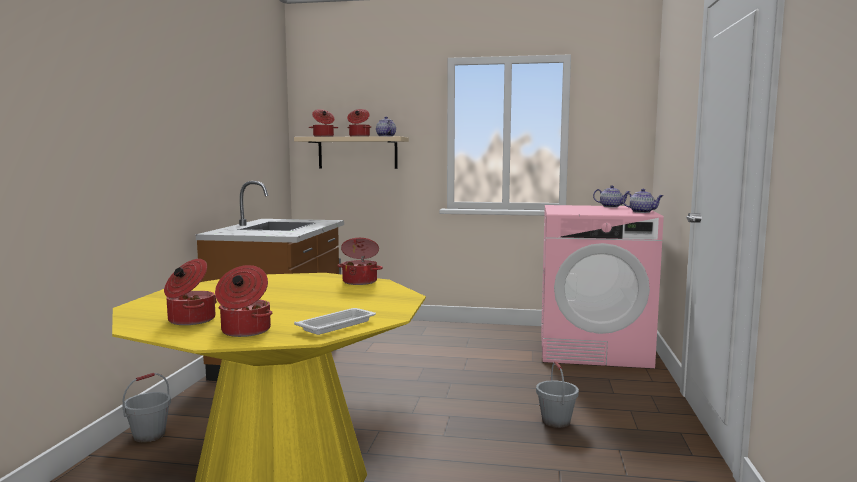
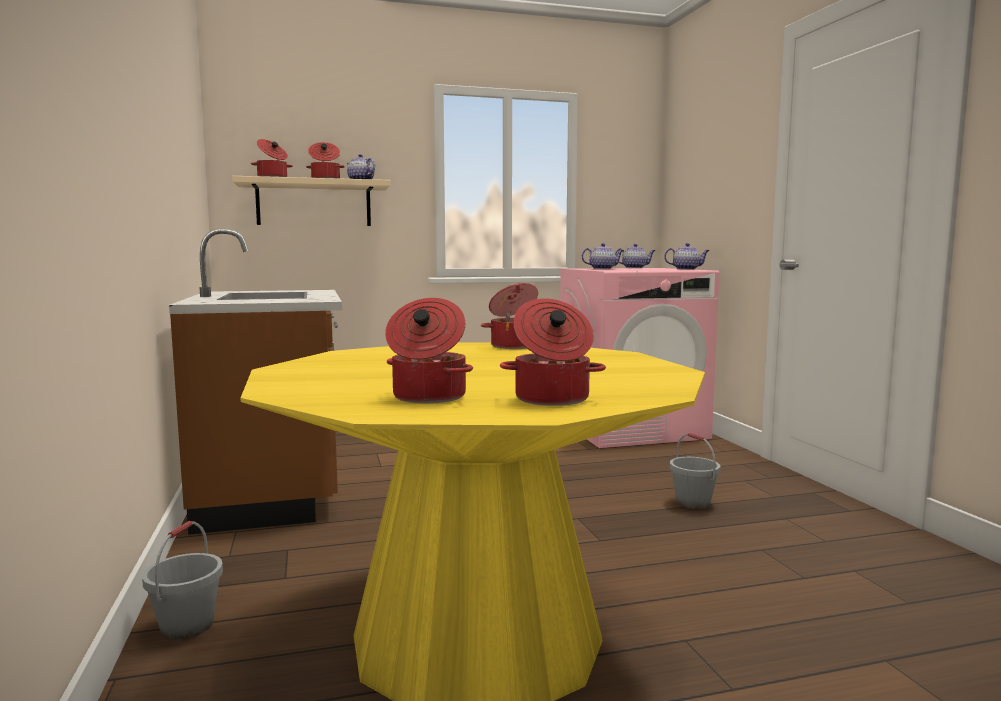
camera: 25 degrees left, 0 degrees up
white tray [294,308,376,335] -> none
none -> teapot [582,243,624,269]

